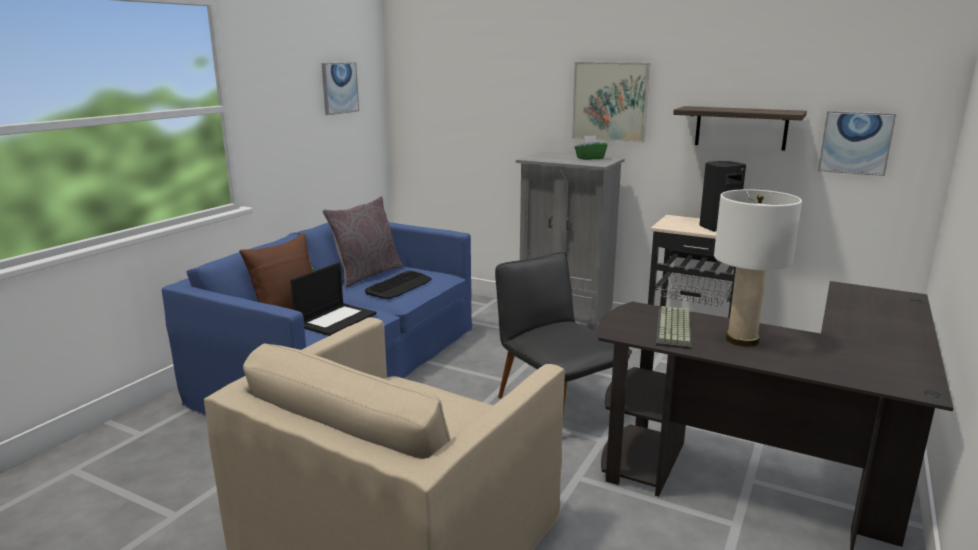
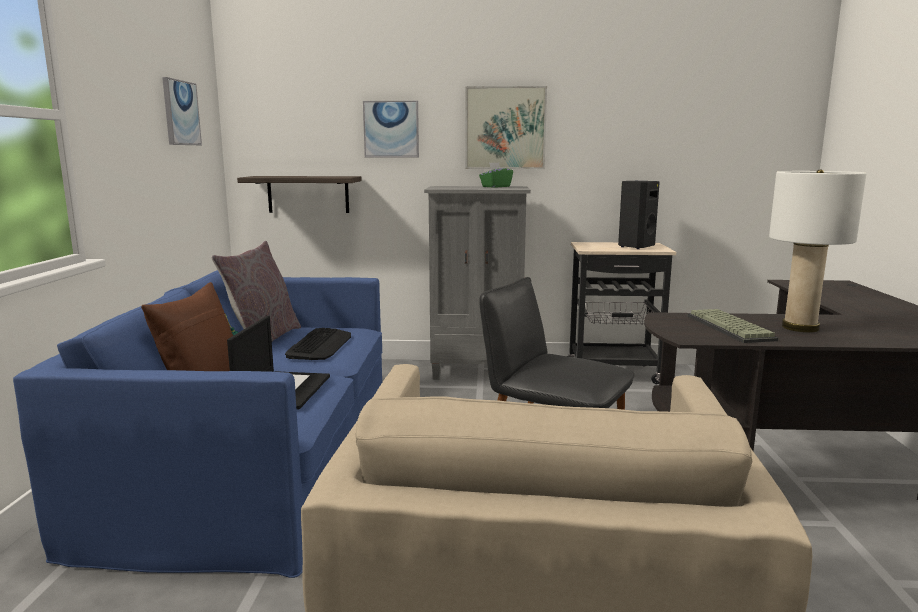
camera: 25 degrees left, 5 degrees down
shelf [673,106,807,151] -> shelf moved to [237,176,362,213]
picture [818,111,896,176] -> picture moved to [363,101,419,157]

